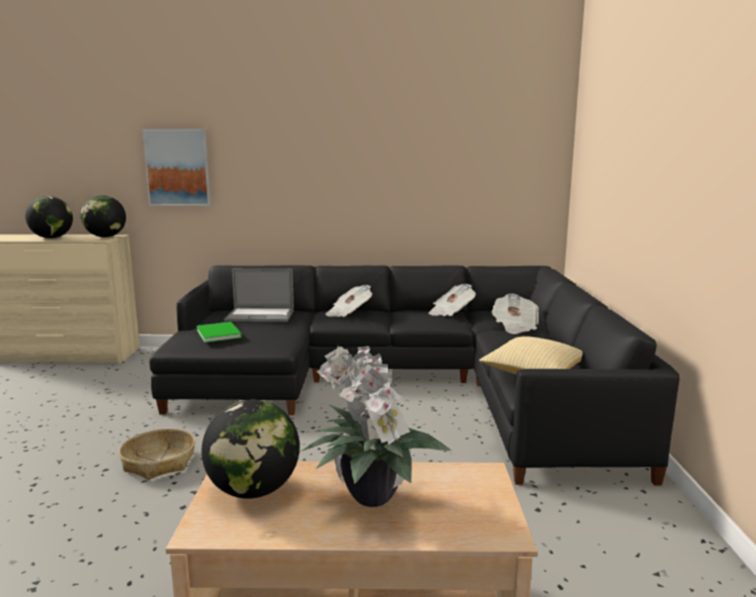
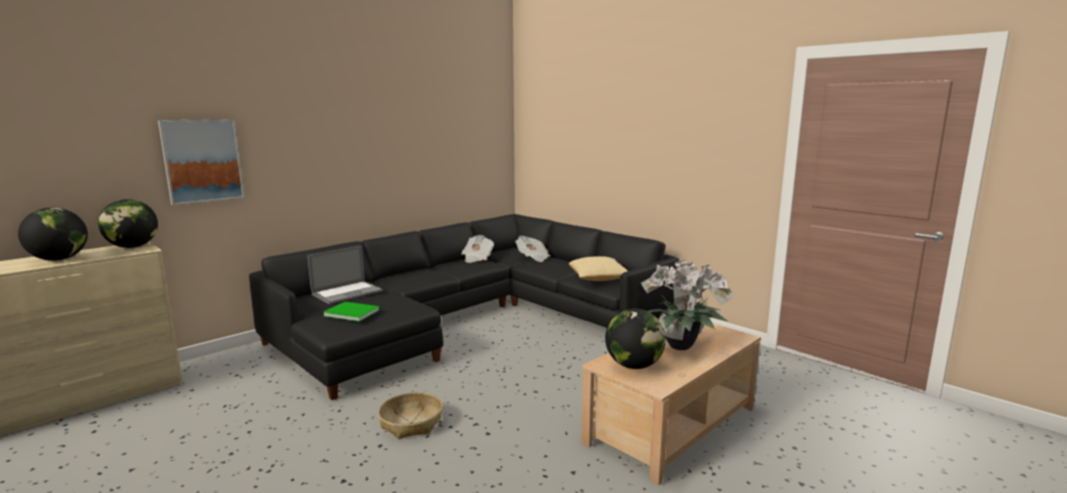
camera: 45 degrees left, 0 degrees up
newspaper [325,285,372,317] -> none

